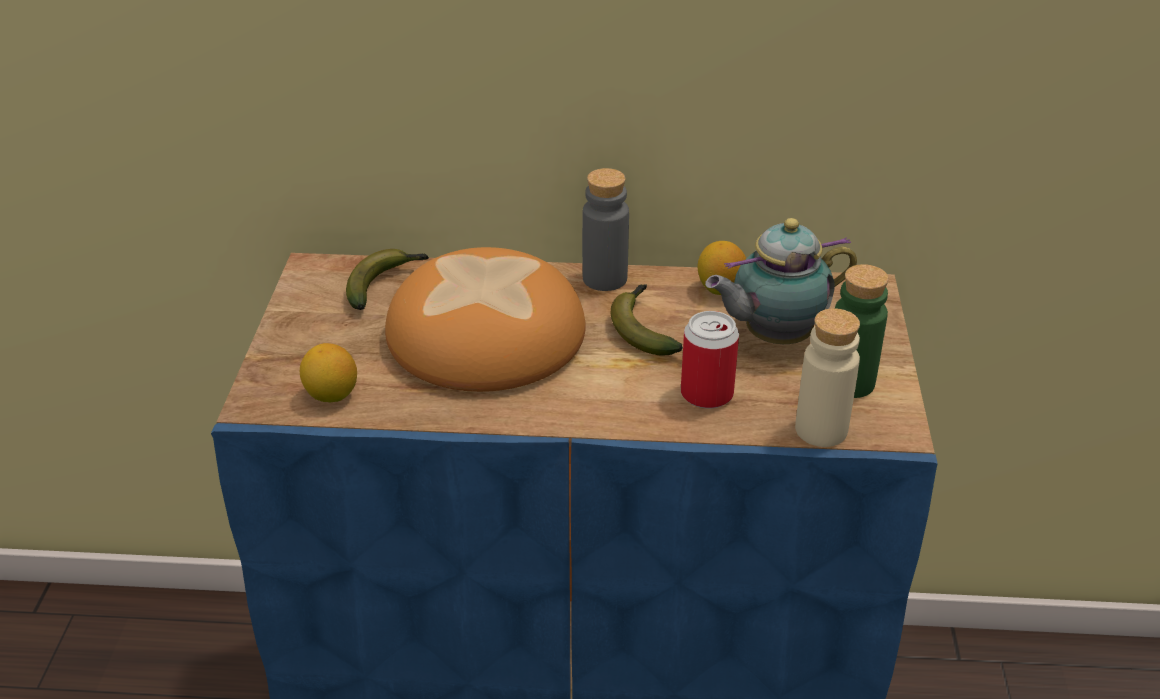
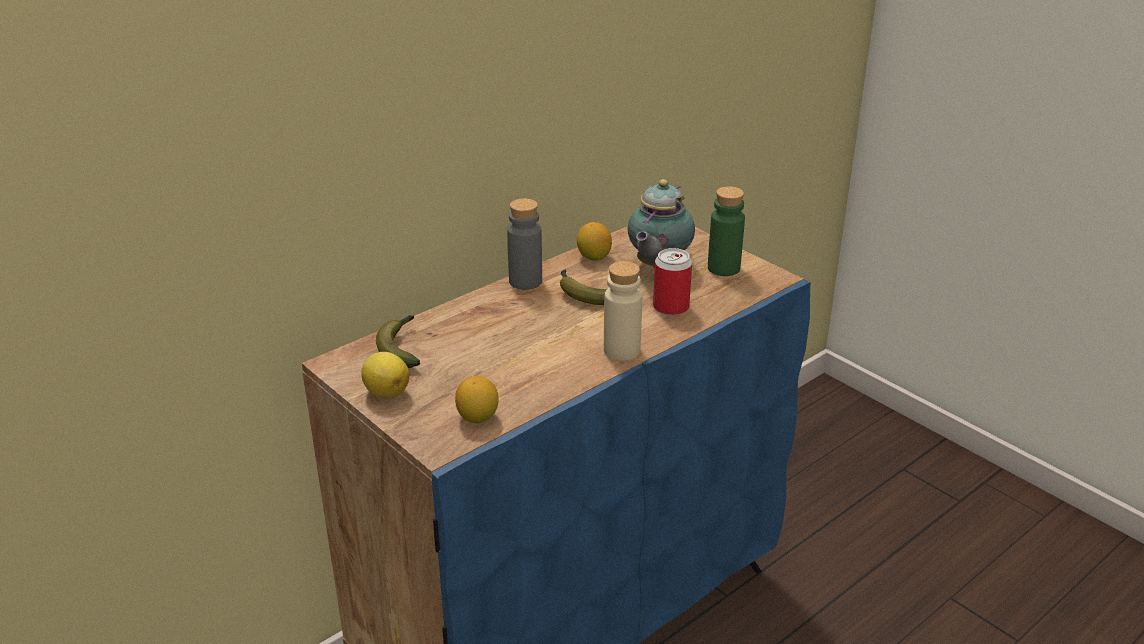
camera: 45 degrees left, 5 degrees down
bread [385,247,586,392] -> none
beige bottle [795,308,860,447] -> beige bottle moved to [604,261,642,361]
none -> lemon [361,352,409,398]

